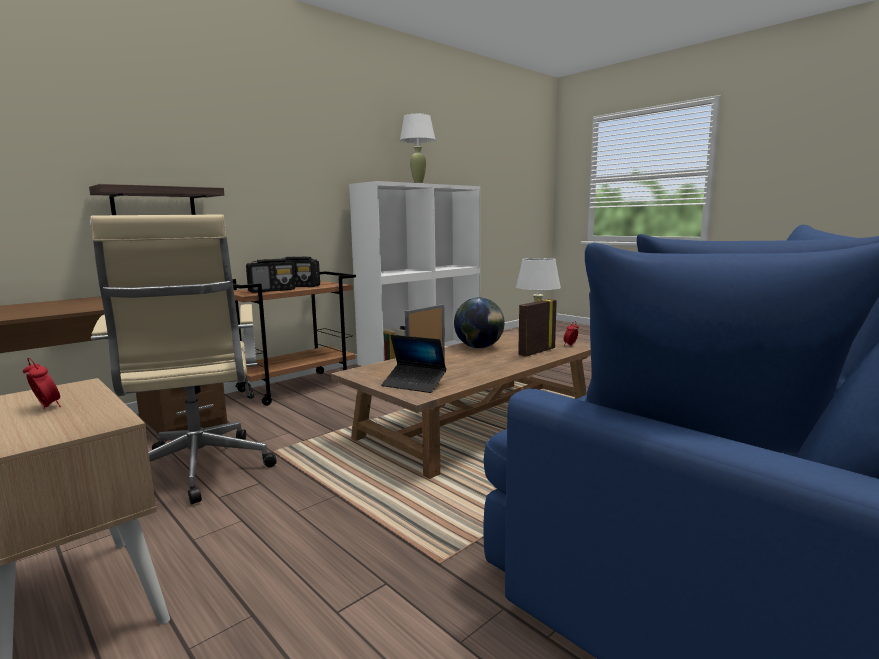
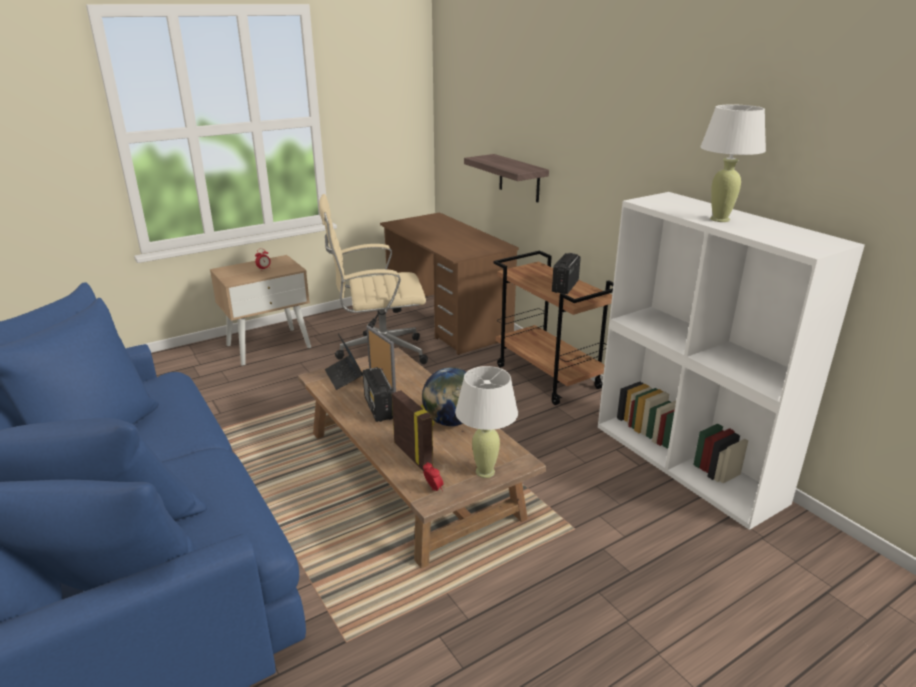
camera: 100 degrees right, 15 degrees up
radio [246,259,295,293] -> radio moved to [363,367,394,422]
laptop [381,335,446,393] -> laptop turned 60 degrees counterclockwise [325,333,363,390]

